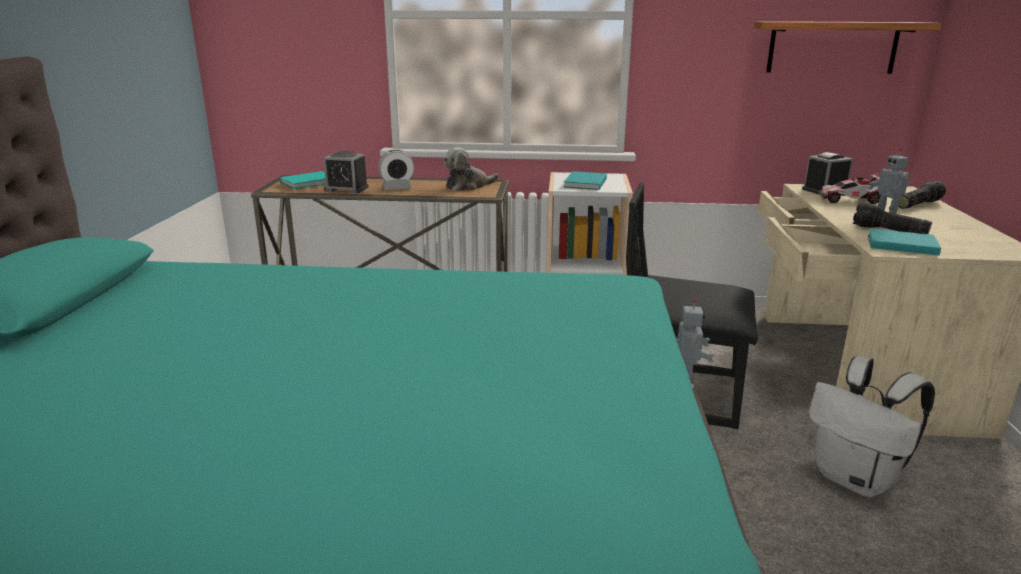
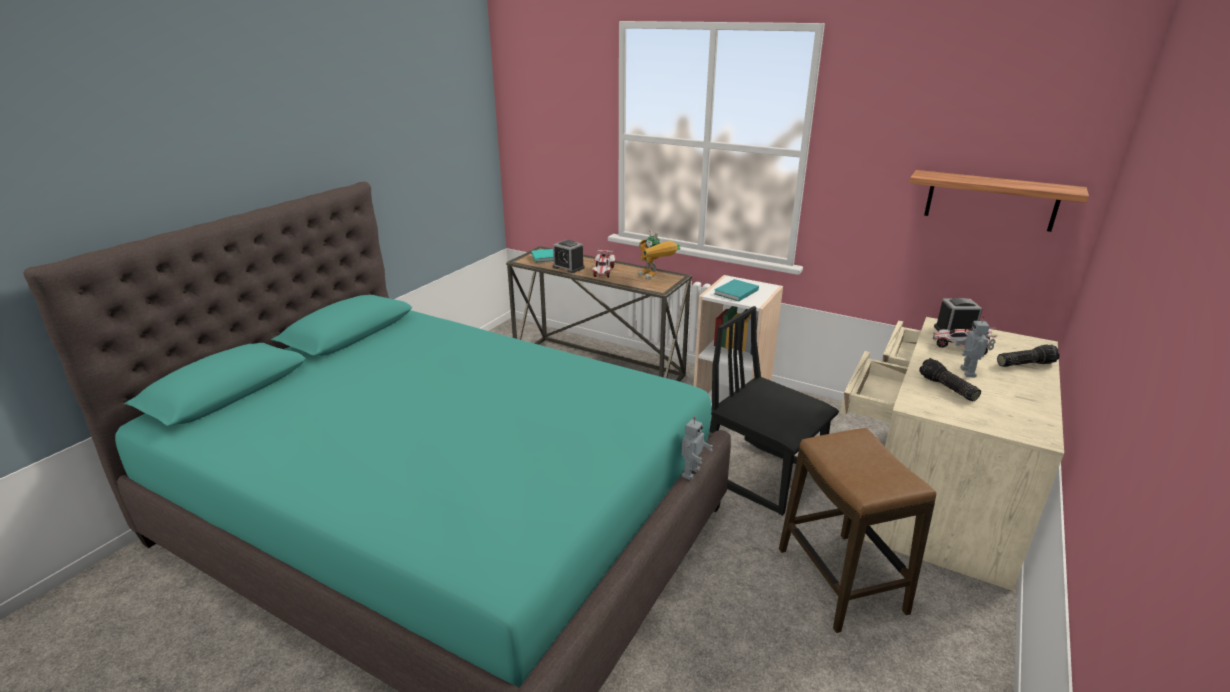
camera: 25 degrees right, 5 degrees up
alarm clock [378,150,414,190] -> toy car [592,247,615,278]
plush toy [443,147,499,191] -> toy robot [638,230,681,280]
white backpack [809,356,935,497] -> stool [779,428,936,633]
turquoise book [868,228,941,255] -> none

